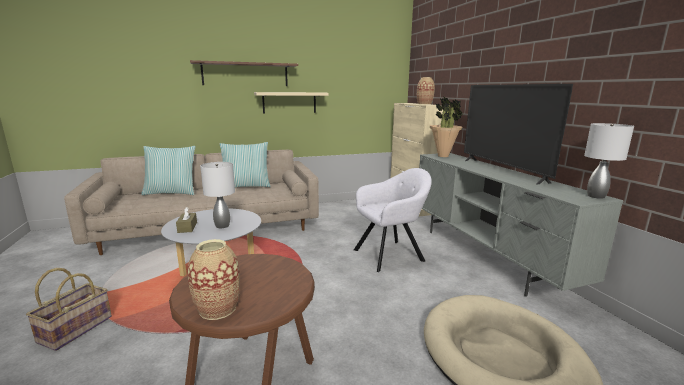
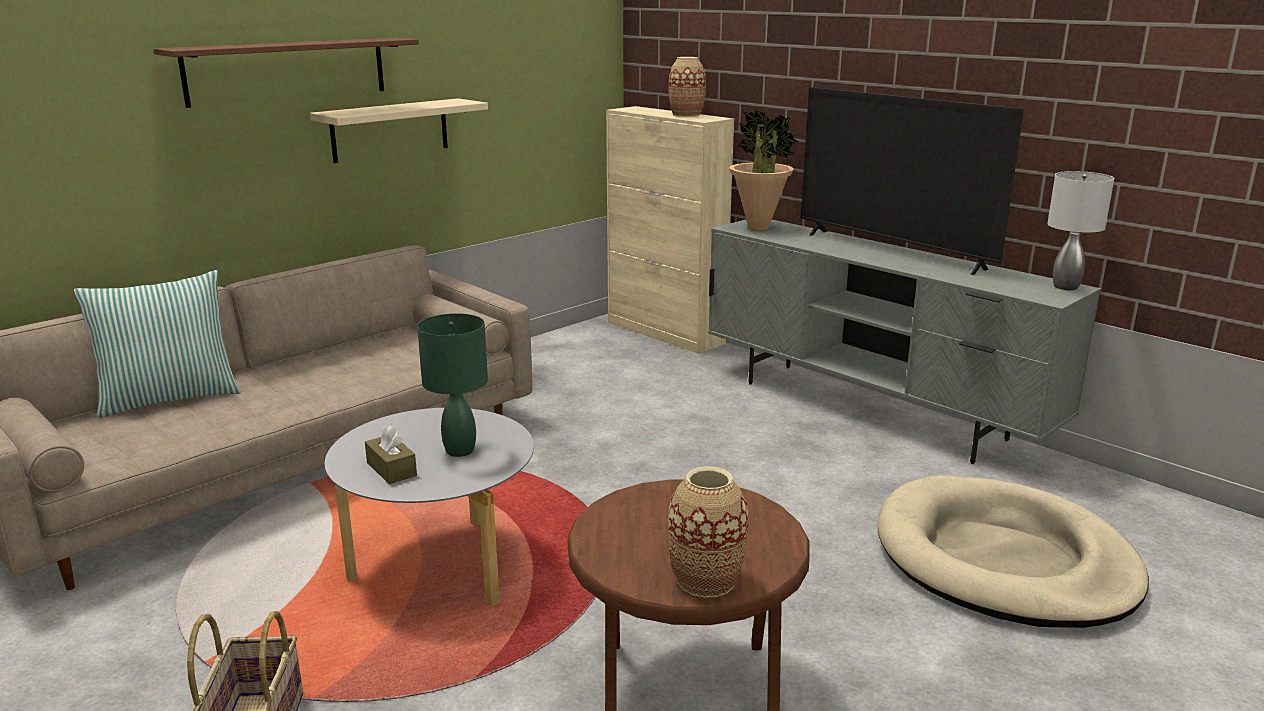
camera: 25 degrees left, 5 degrees up
grey table lamp [200,162,235,228] -> green table lamp [417,313,488,457]
pillow [220,142,271,187] -> none
grey armchair [354,168,432,272] -> none

